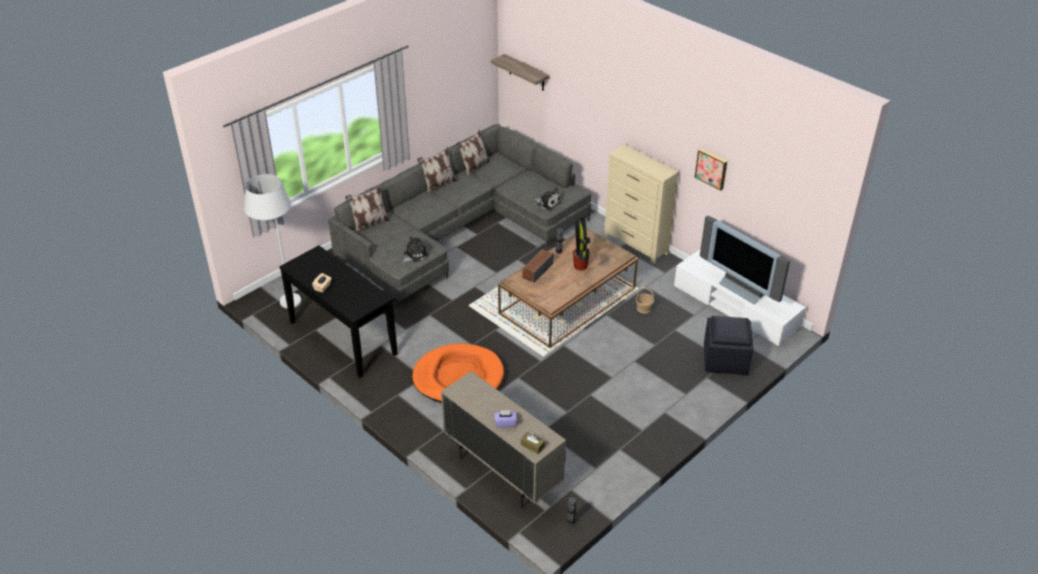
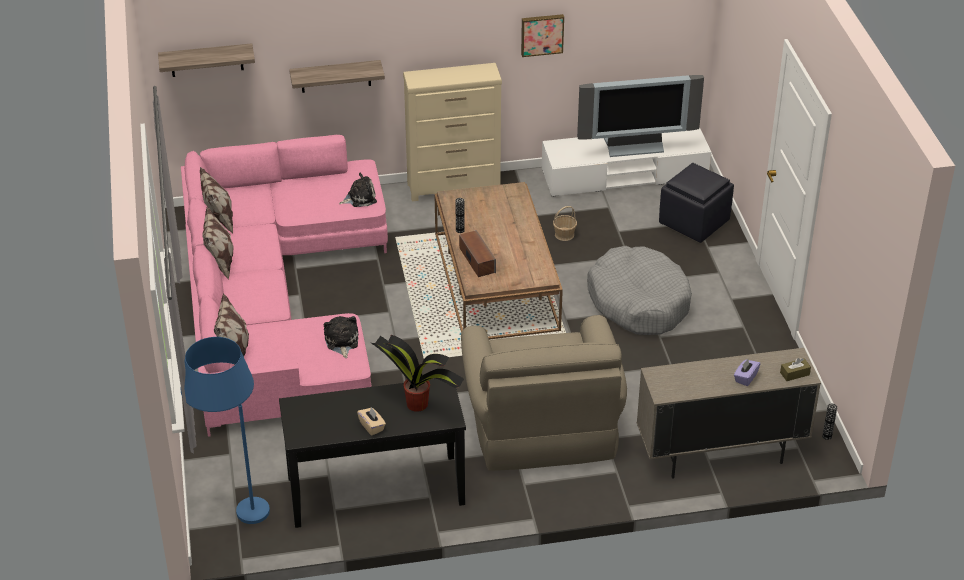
camera: 55 degrees left, 0 degrees up
white floor lamp [244,174,301,309] -> blue floor lamp [180,337,270,524]
grey sofa [328,124,592,307] -> pink sofa [181,135,388,437]
orange dog bed [412,344,504,403] -> beige armchair [461,315,627,471]
potted plant [573,215,590,270] -> potted plant moved to [371,335,464,412]
none -> shelf [289,60,385,93]
none -> grey dog bed [587,246,692,335]

